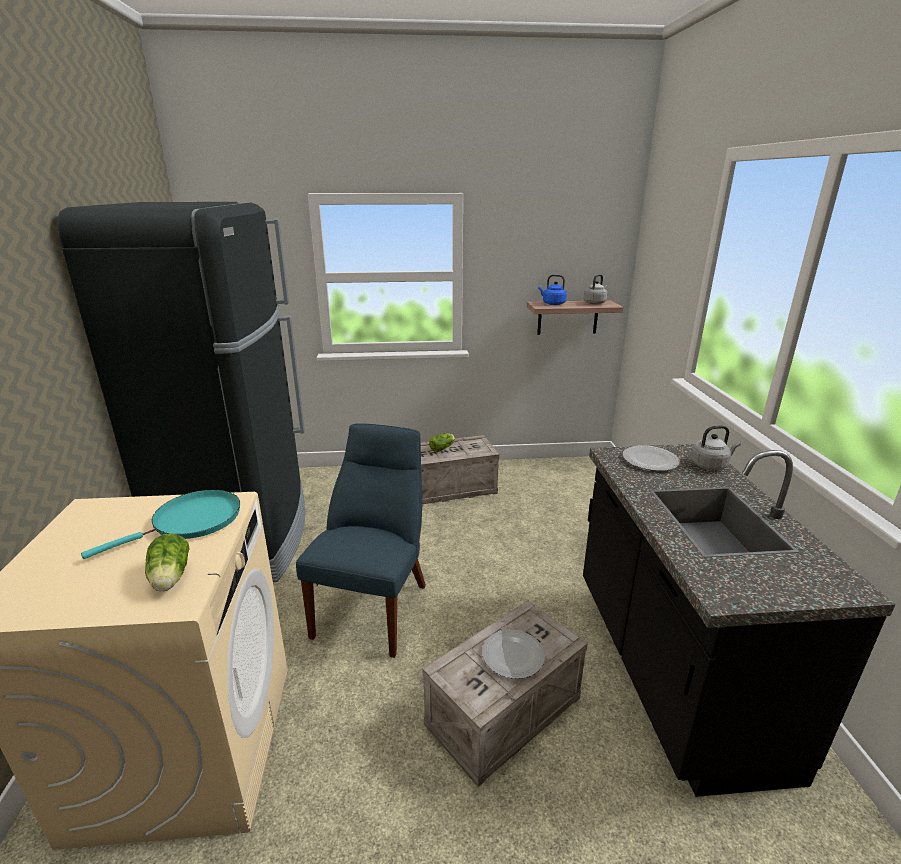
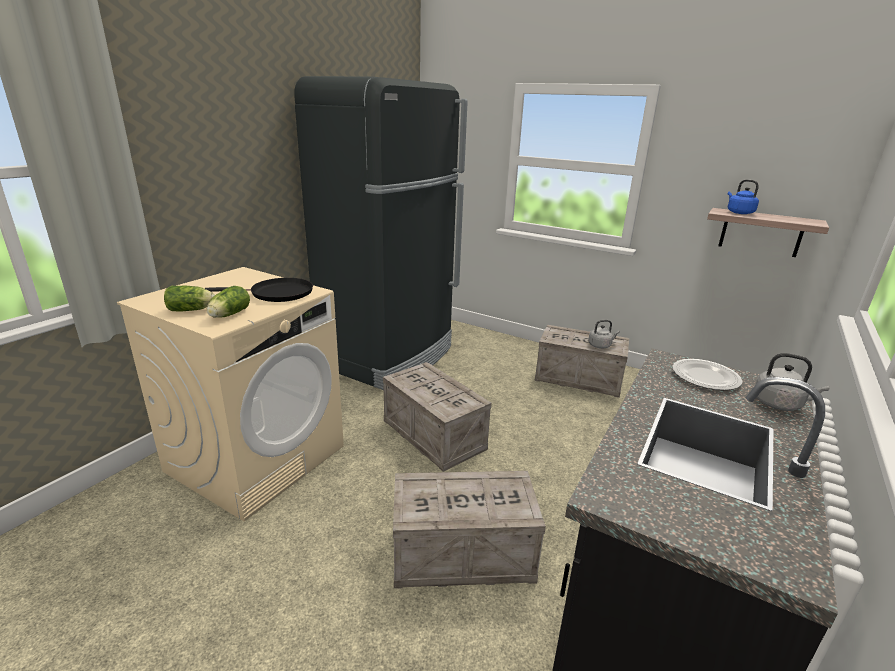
camera: 35 degrees right, 0 degrees up
turquoise frying pan [81,490,240,559] -> black frying pan [205,278,313,302]
blue chair [296,423,426,658] -> crate [383,362,492,472]
lettuce [429,433,455,452] -> lettuce moved to [164,286,215,311]
plate [482,629,545,679] -> none
grey kettle [583,274,607,304] -> grey kettle moved to [588,320,620,348]

